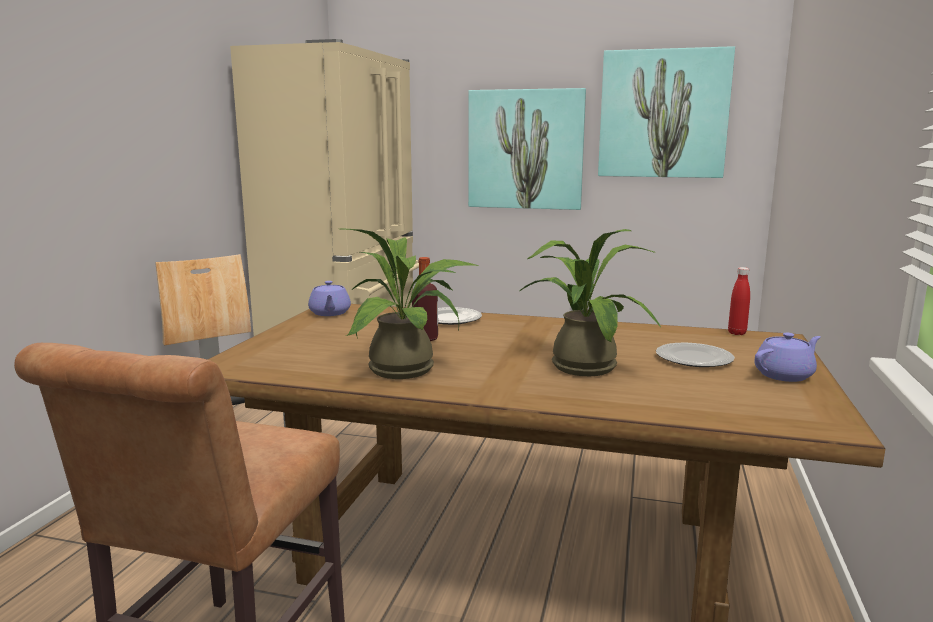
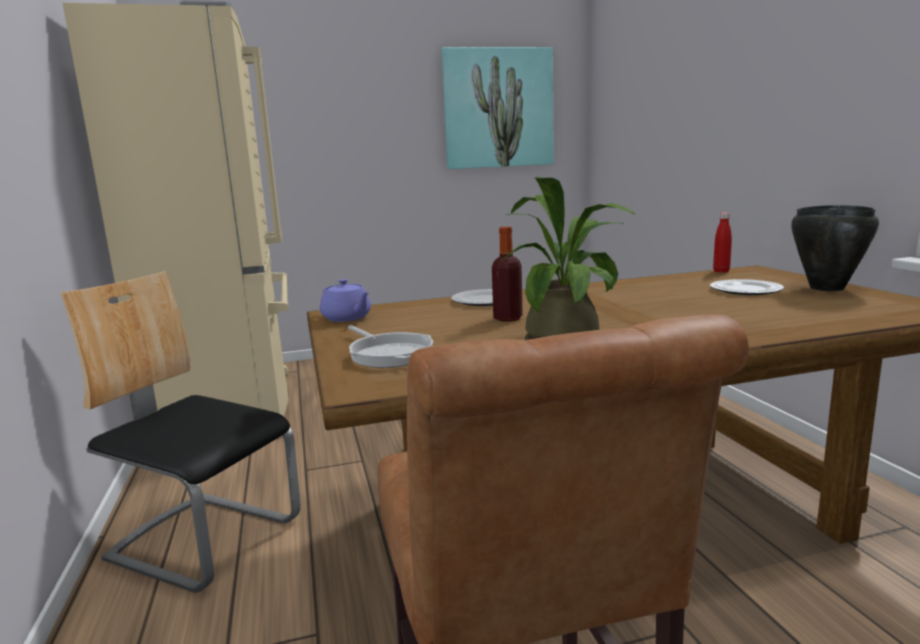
camera: 30 degrees left, 0 degrees up
picture [468,88,586,210] -> none
potted plant [520,229,661,376] -> none
purple teapot [754,333,821,382] -> black cooking pot [791,205,879,291]
none -> frying pan [348,325,433,368]

